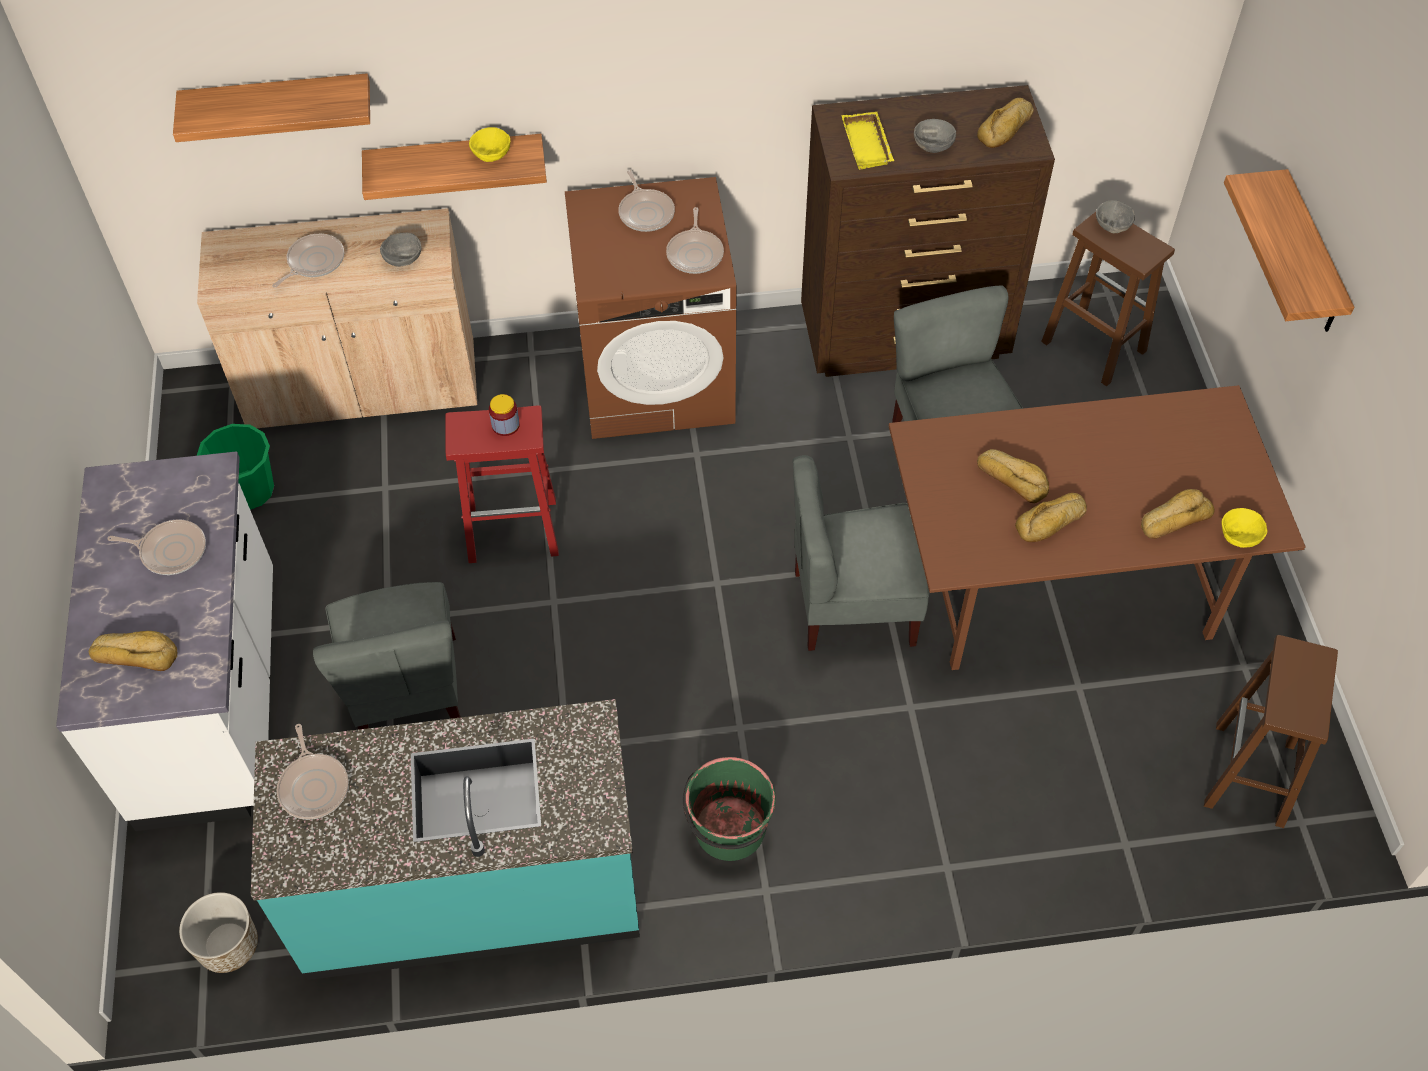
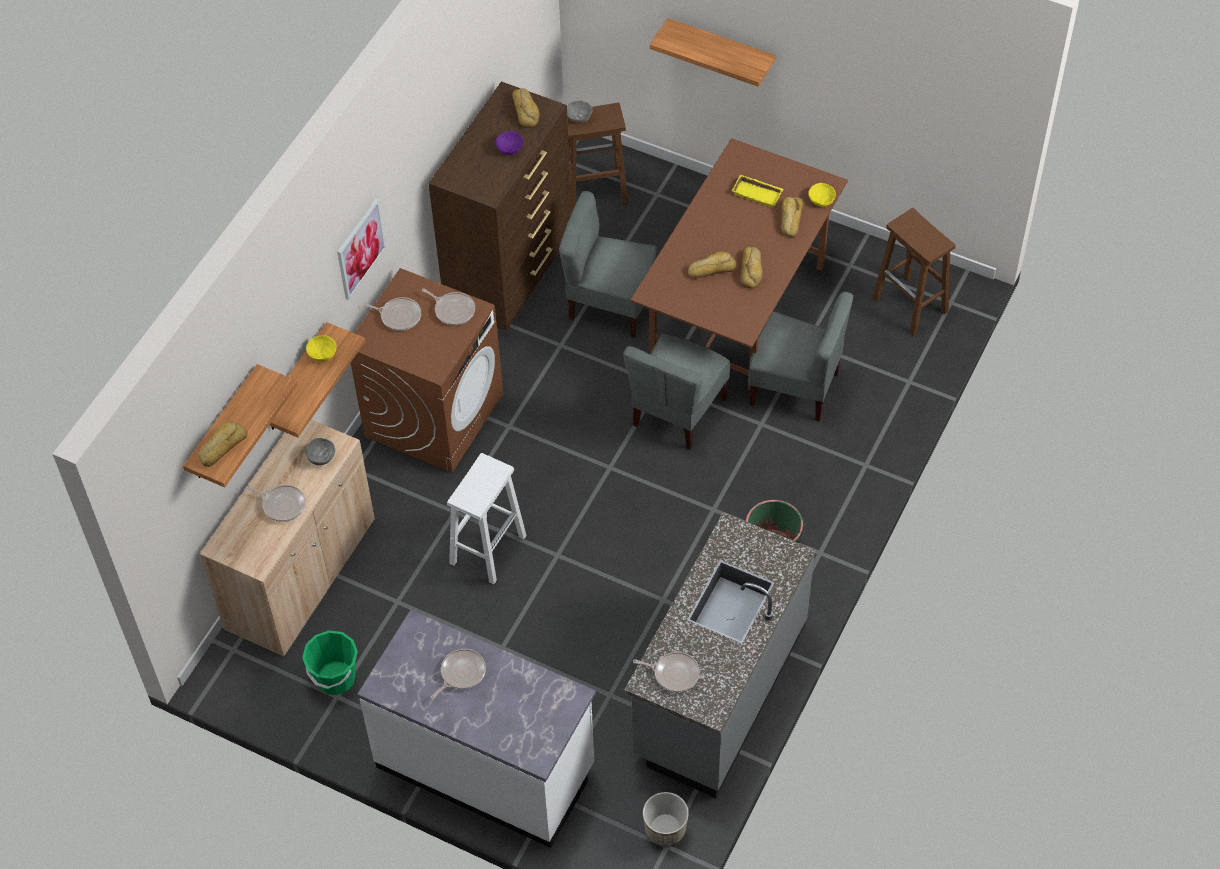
camera: 55 degrees left, 0 degrees up
bread [89,631,177,671] -> bread moved to [199,422,248,467]
turquoise counter [251,699,640,980] -> grey counter [624,512,816,798]
frying pan [272,234,344,288] -> frying pan turned 135 degrees clockwise [246,485,306,522]
grey chair [313,582,461,730] -> grey chair moved to [748,292,853,421]
red stool [445,405,559,563] -> white stool [447,453,527,584]
jar [489,394,520,436] -> none
yellow tray [842,112,894,170] -> yellow tray moved to [732,174,783,208]
grey bowl [914,119,956,153] -> purple bowl [495,131,524,155]
none -> picture [337,199,386,300]

